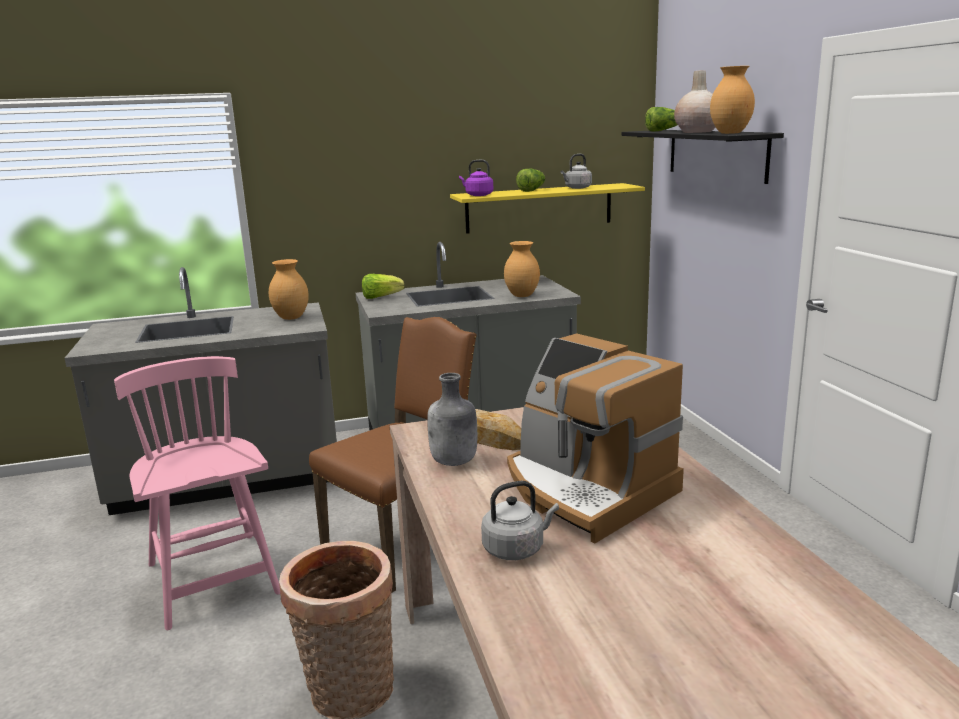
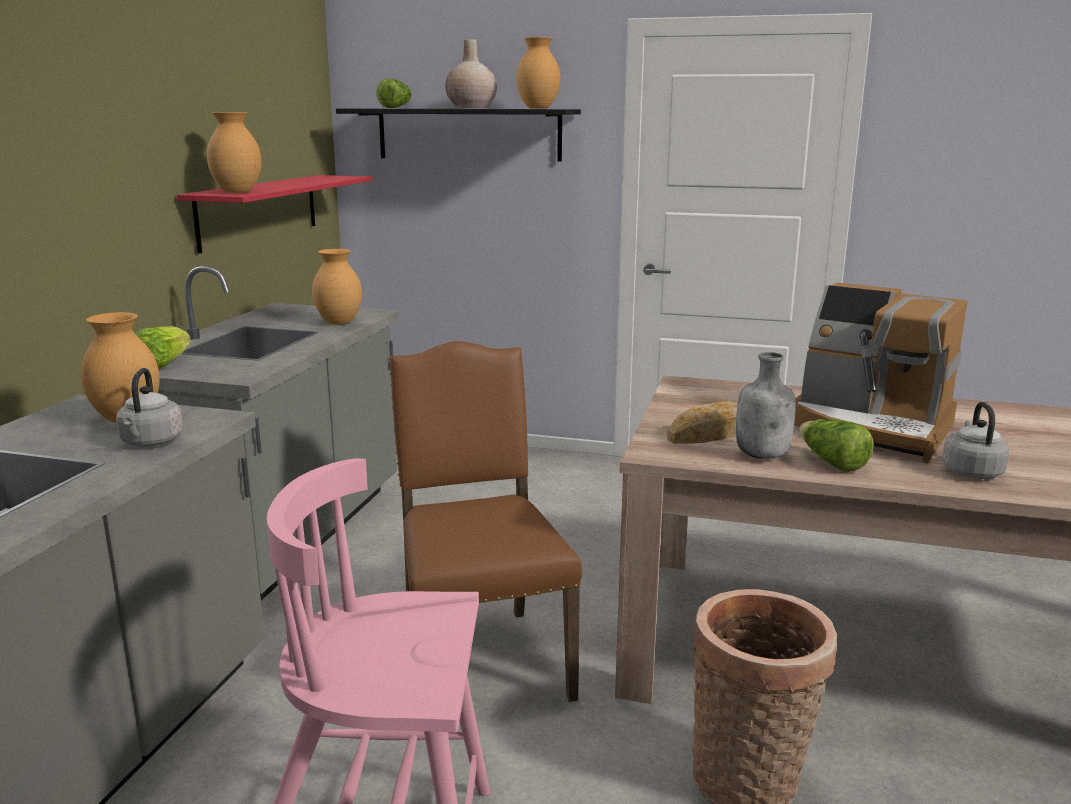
camera: 60 degrees left, 0 degrees up
yellow shelf [450,183,645,234] -> red shelf [177,175,373,254]
purple kettle [459,160,493,196] -> brown vase [207,112,262,193]
coffee machine [507,333,684,543] -> coffee machine turned 45 degrees clockwise [794,283,967,463]
lettuce [516,168,545,192] -> lettuce moved to [799,419,874,472]
grey kettle [561,154,592,189] -> grey kettle moved to [116,368,183,447]

